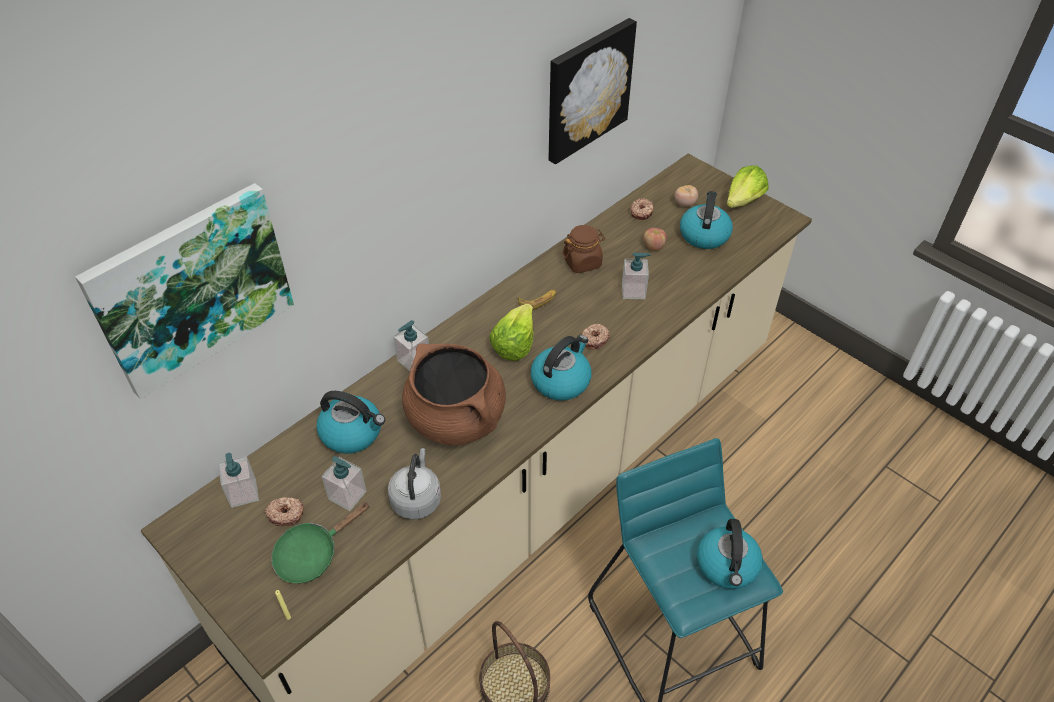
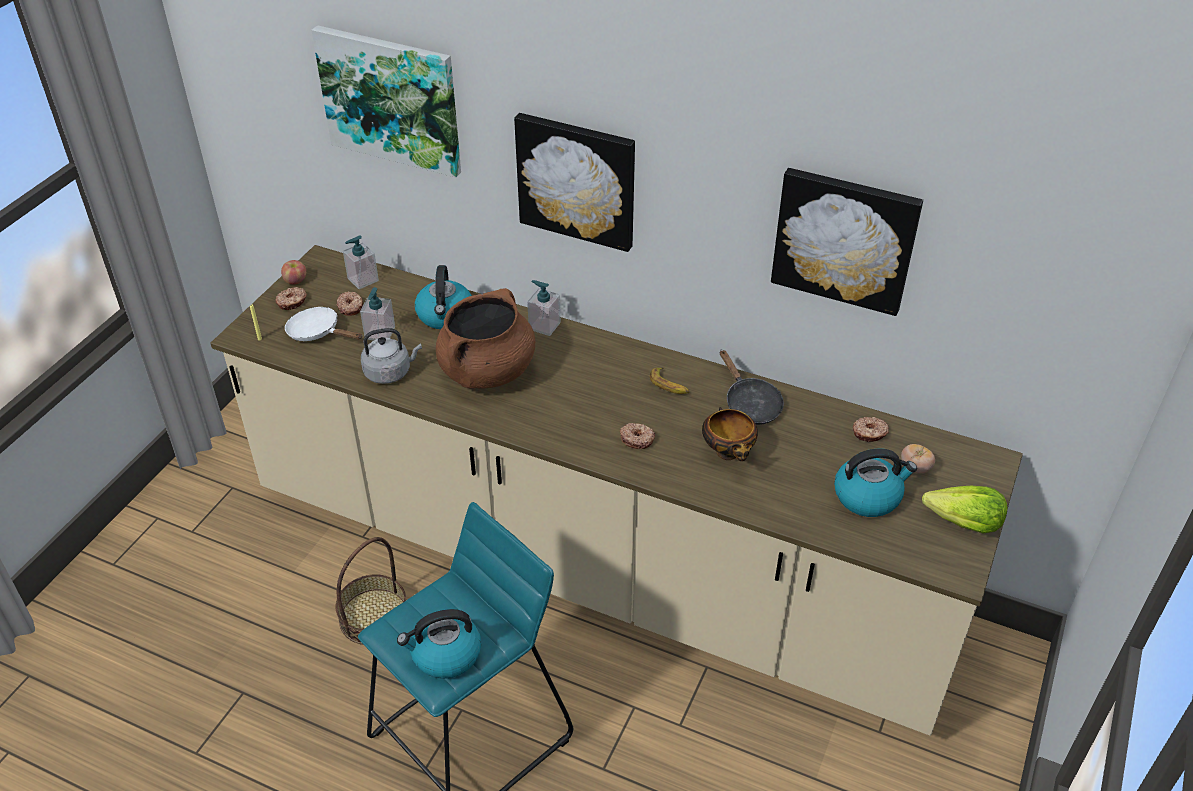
camera: 70 degrees right, 5 degrees down
green frying pan [271,502,370,584] -> white frying pan [285,307,362,341]
lettuce [489,304,534,361] -> none
kettle [531,335,591,401] -> none
brown jar [562,225,605,273] -> black frying pan [720,350,784,425]
soap dispenser [622,253,650,299] -> bowl [702,407,758,461]
apple [643,228,667,250] -> apple moved to [281,260,306,285]
none -> donut [275,287,307,310]
none -> picture [514,113,635,252]

